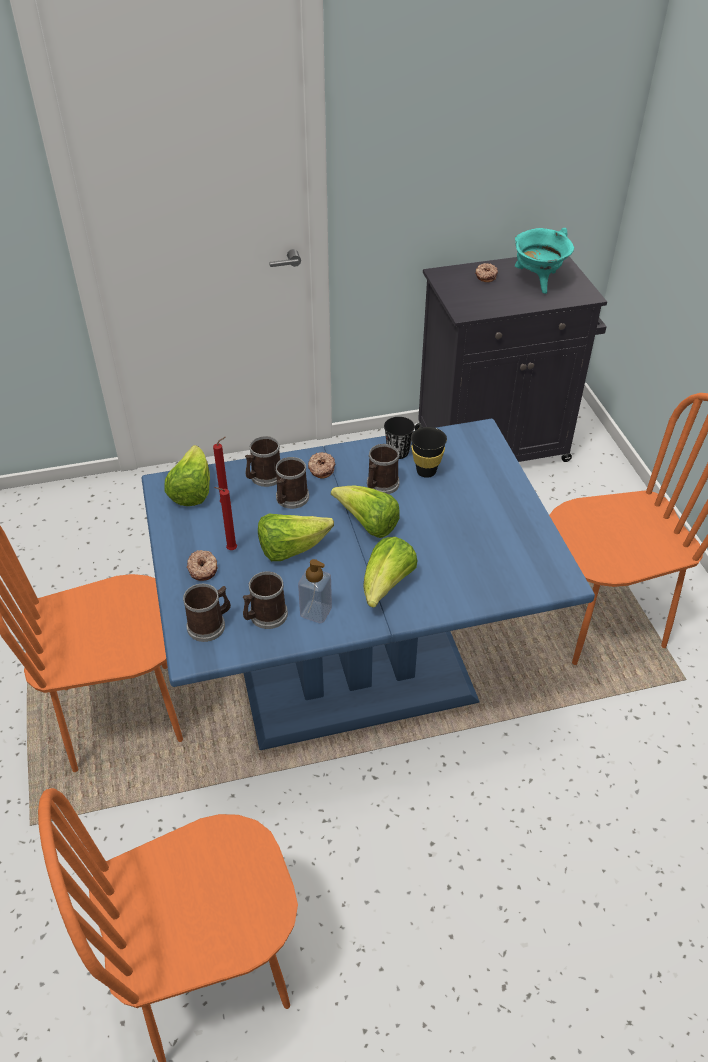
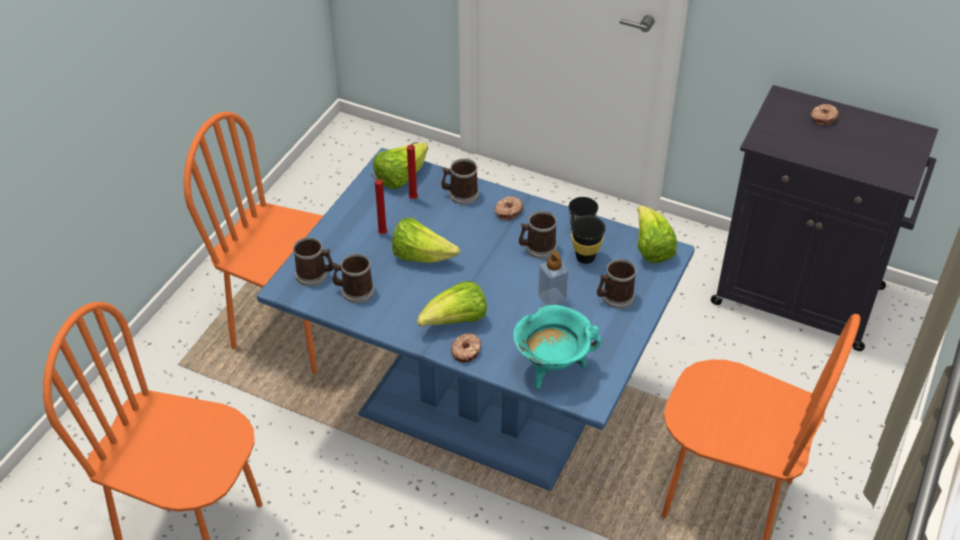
camera: 40 degrees right, 0 degrees up
donut [187,550,218,581] -> donut moved to [451,333,481,363]
mug [275,457,309,509] -> mug moved to [597,259,636,309]
soap dispenser [298,559,332,623] -> soap dispenser moved to [538,250,568,305]
lettuce [331,486,400,538] -> lettuce moved to [637,205,677,263]
turquoise cooking pot [515,228,574,294] -> turquoise cooking pot moved to [513,305,601,390]

